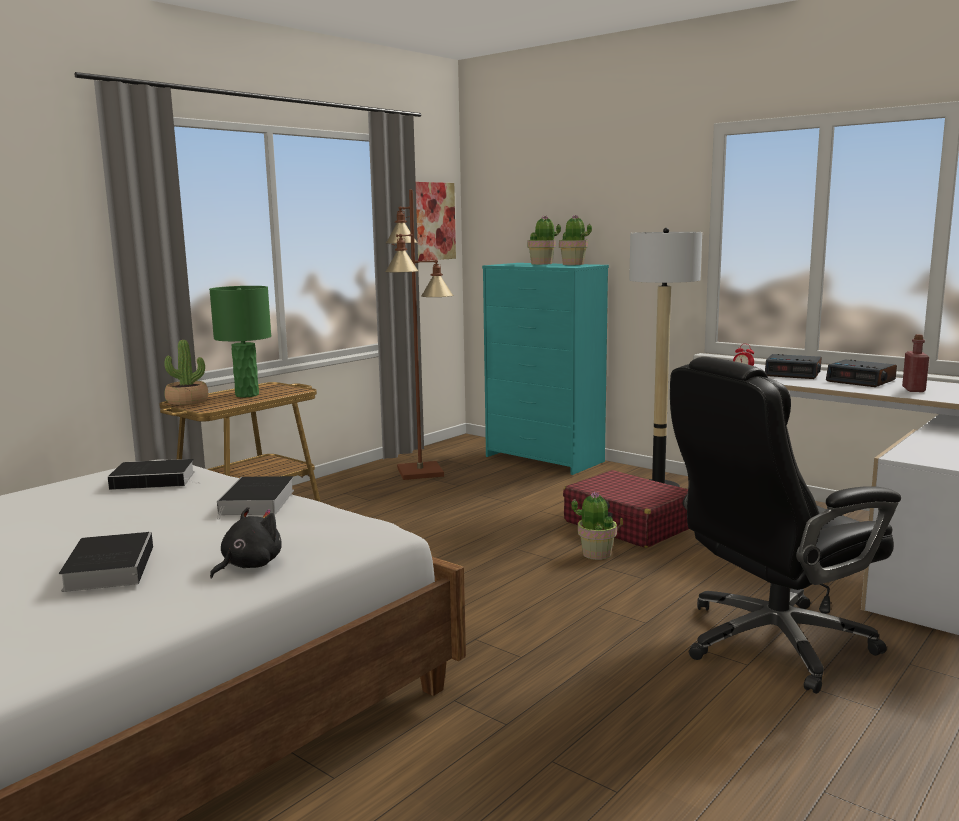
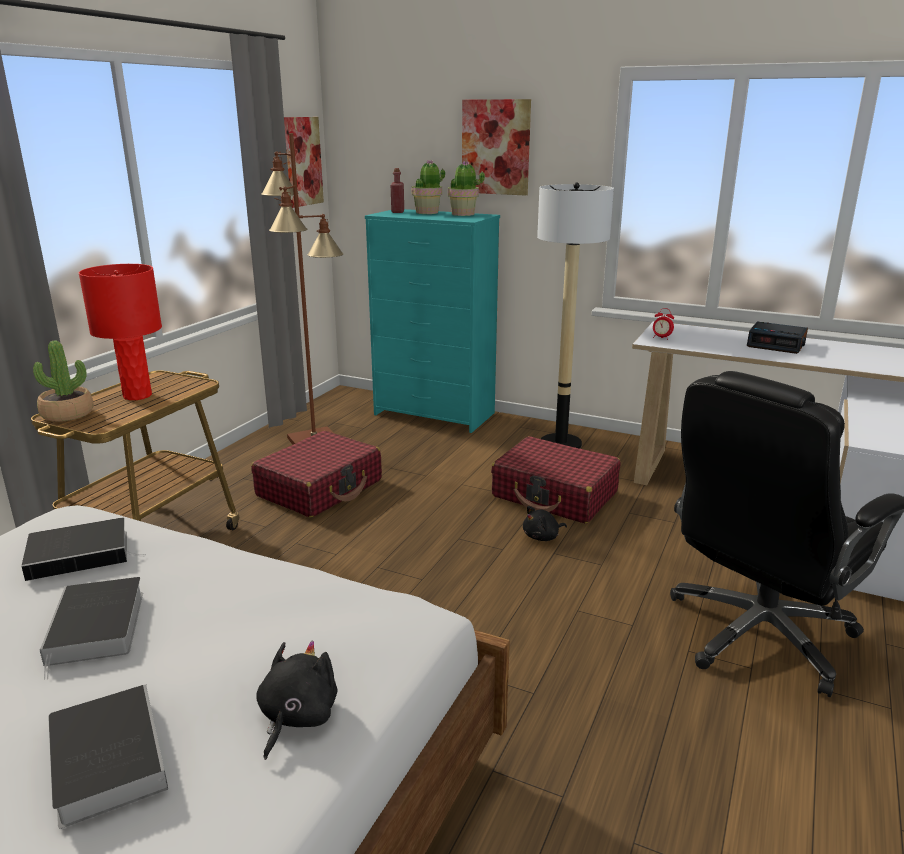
camera: 15 degrees left, 10 degrees up
green table lamp [209,286,271,398] -> red table lamp [79,264,162,400]
book [217,476,294,520] -> book moved to [40,577,143,680]
potted plant [571,491,617,560] -> black plush toy [523,506,567,541]
alarm clock [765,354,822,379] -> none
red bottle [902,334,929,392] -> red bottle moved to [391,168,404,213]
none -> red suitcase [251,431,382,518]
none -> picture [462,99,531,196]

